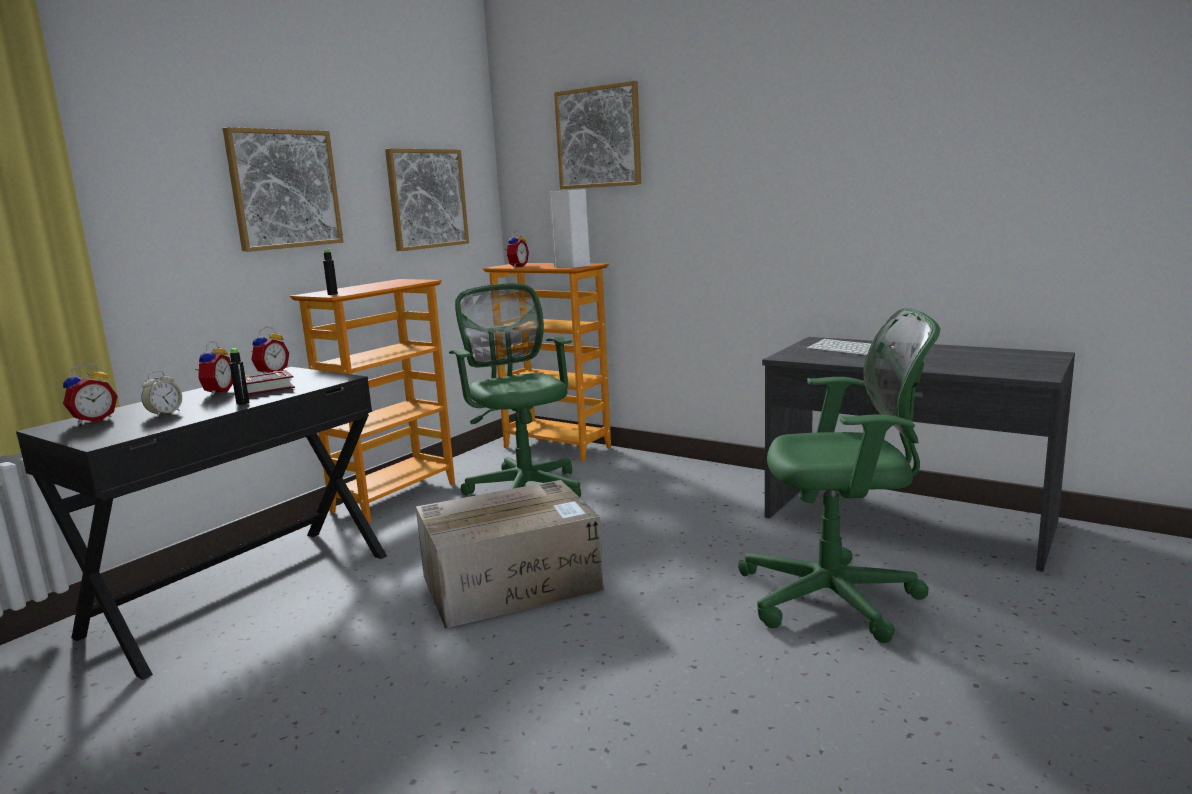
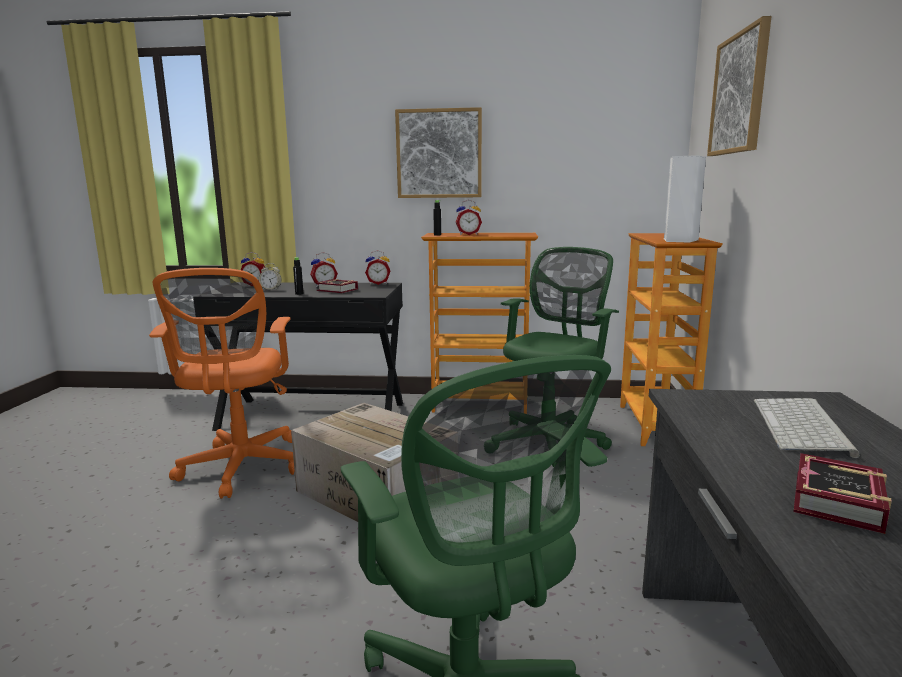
camera: 60 degrees right, 0 degrees up
picture [385,148,469,251] -> none
alarm clock [505,230,529,268] -> alarm clock moved to [456,200,482,235]
none -> orange office chair [149,268,295,498]
none -> book [793,453,892,534]

